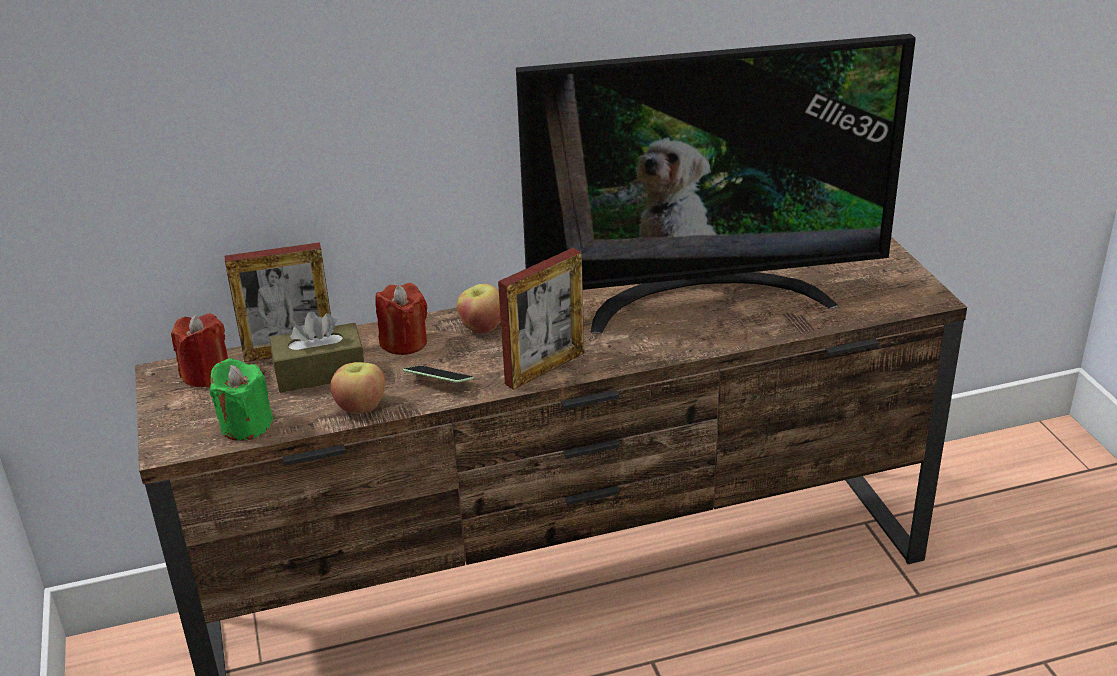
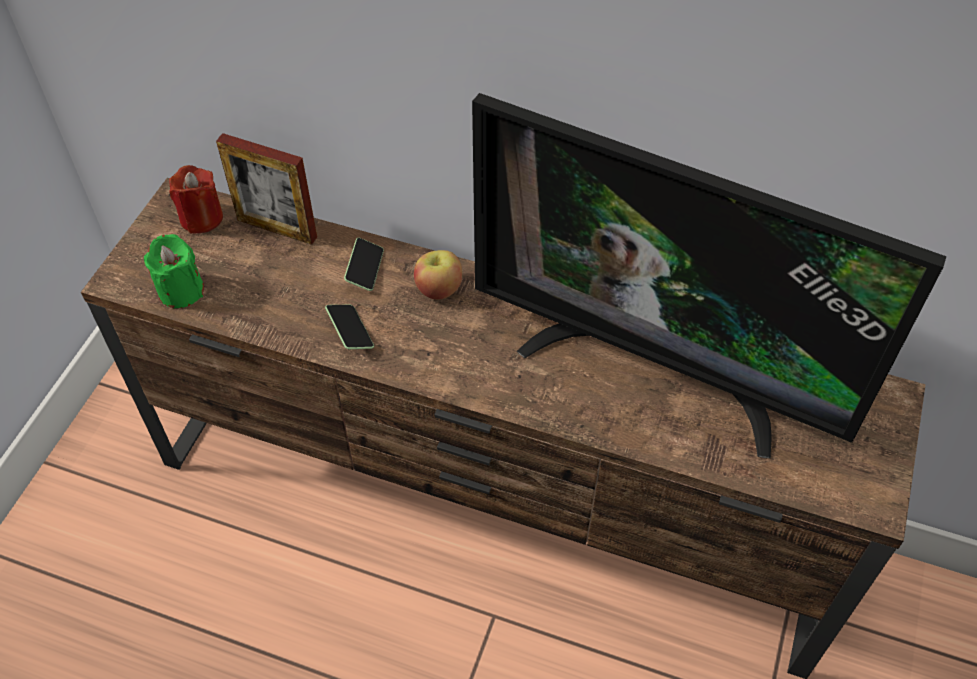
camera: 35 degrees right, 20 degrees up
brown tissue box [270,312,365,392] -> none
apple [330,362,385,414] -> none
red candle [375,283,427,355] -> phone [344,238,384,291]
picture frame [498,248,584,390] -> none

